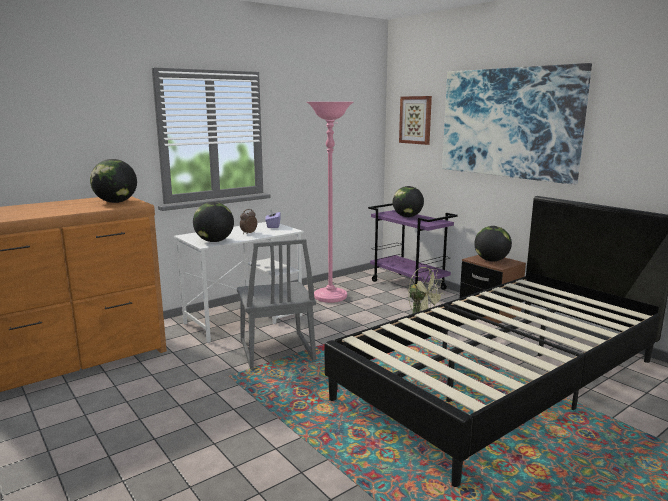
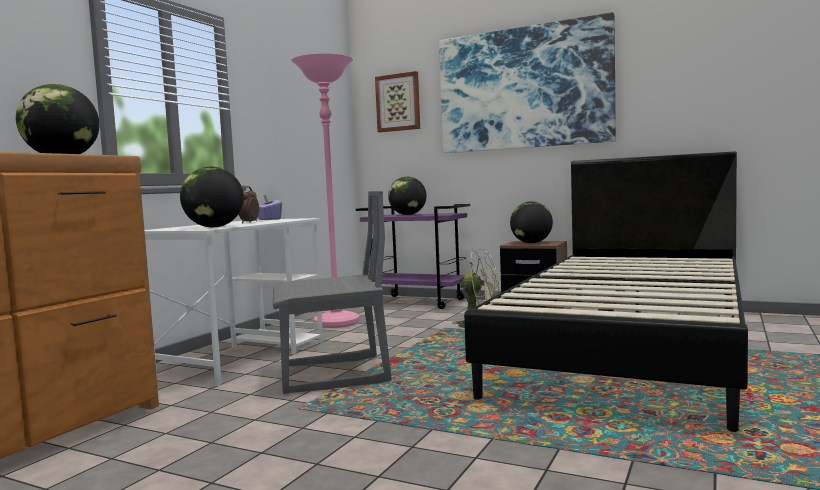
camera: 25 degrees left, 10 degrees down
grey chair [237,239,316,369] -> grey chair turned 60 degrees counterclockwise [272,191,391,394]

